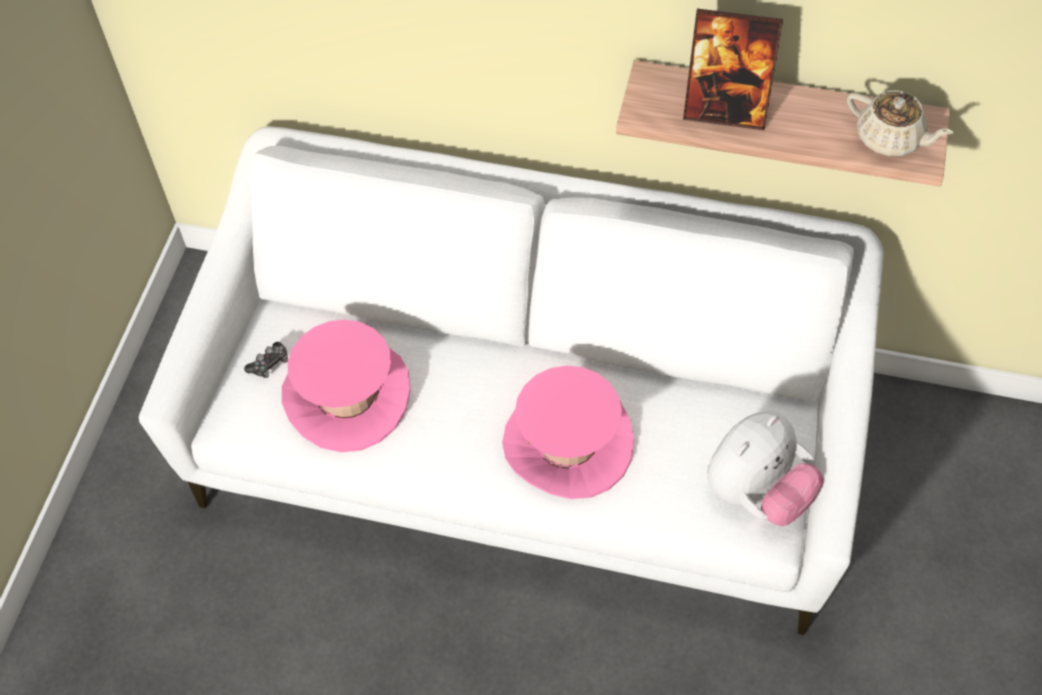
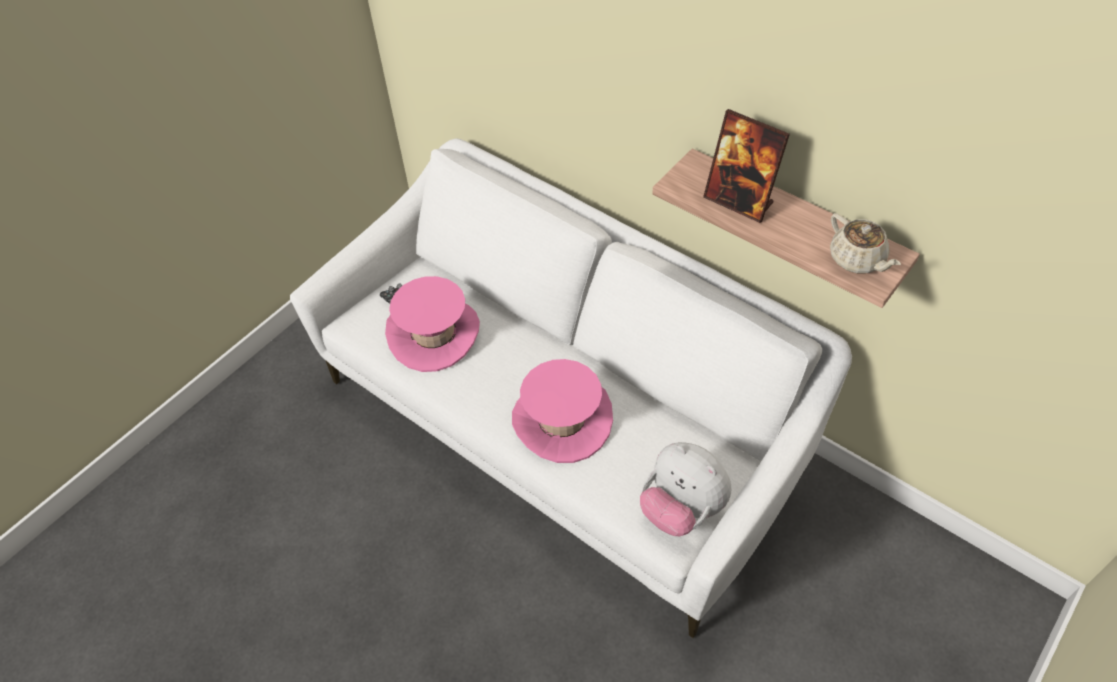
camera: 25 degrees right, 5 degrees down
plush toy [707,411,824,526] -> plush toy turned 60 degrees clockwise [640,442,731,537]

